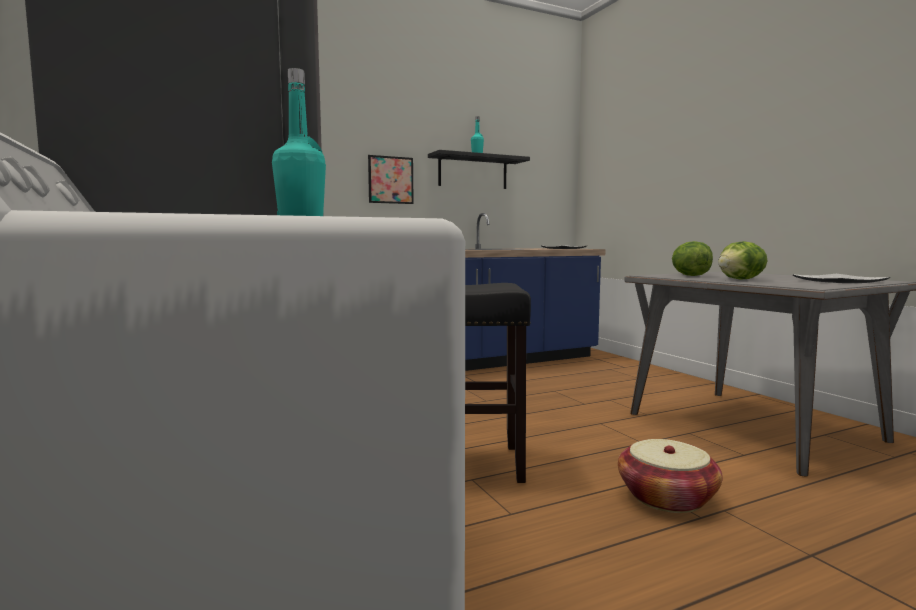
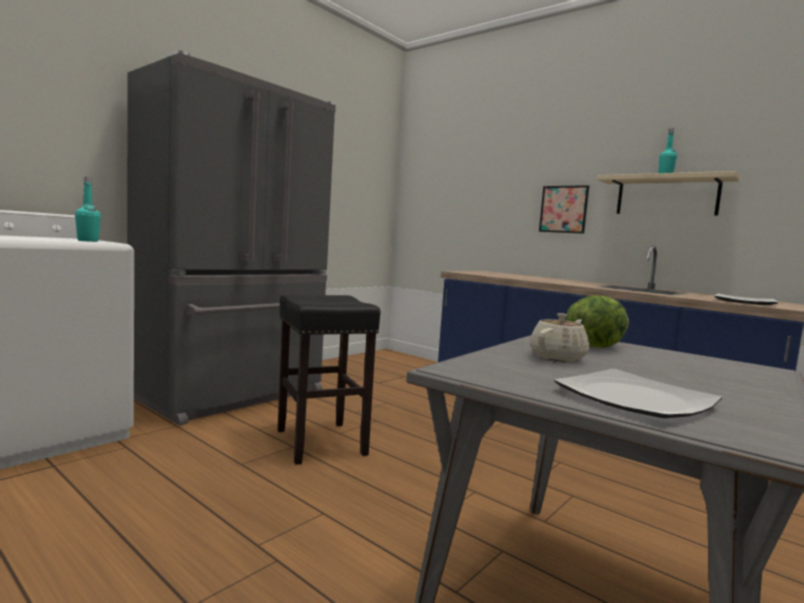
camera: 65 degrees right, 0 degrees up
black shelf [428,150,530,189] -> beige shelf [597,171,740,216]
basket [618,439,723,513] -> none
lettuce [718,241,767,280] -> beige teapot [529,313,589,362]

